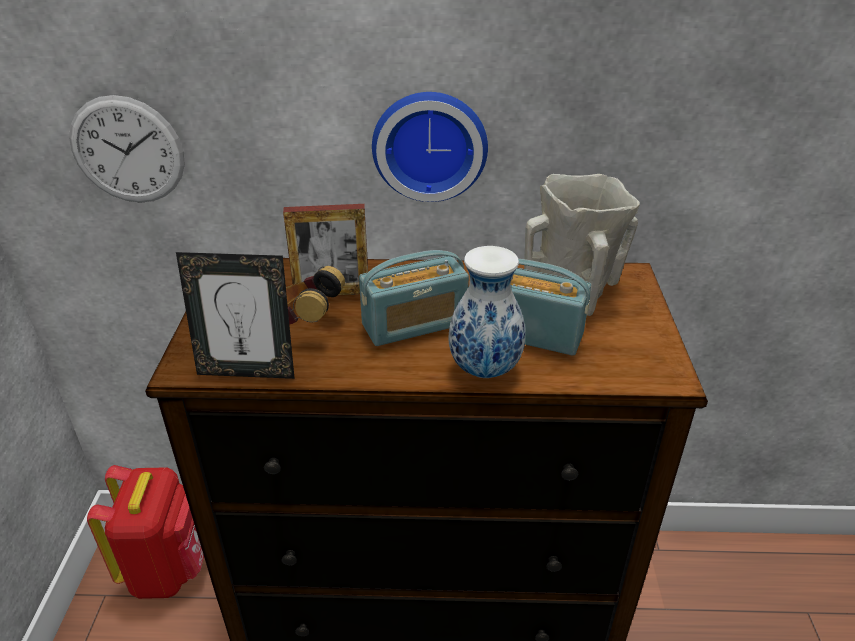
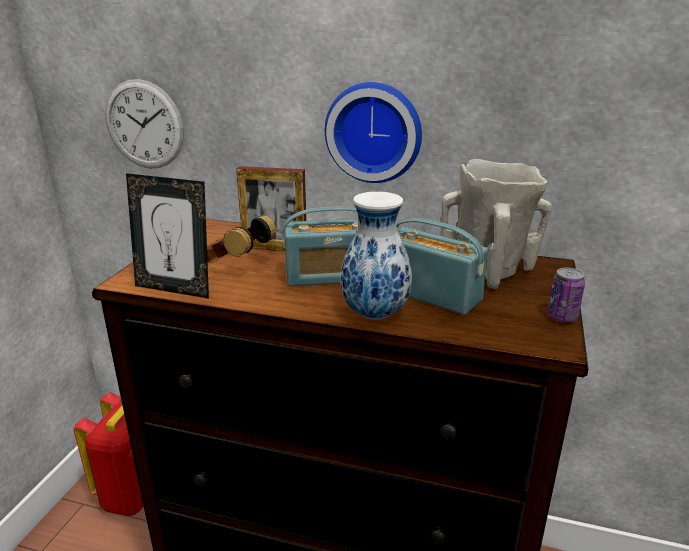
camera: 15 degrees right, 10 degrees down
none -> can [548,268,585,323]

